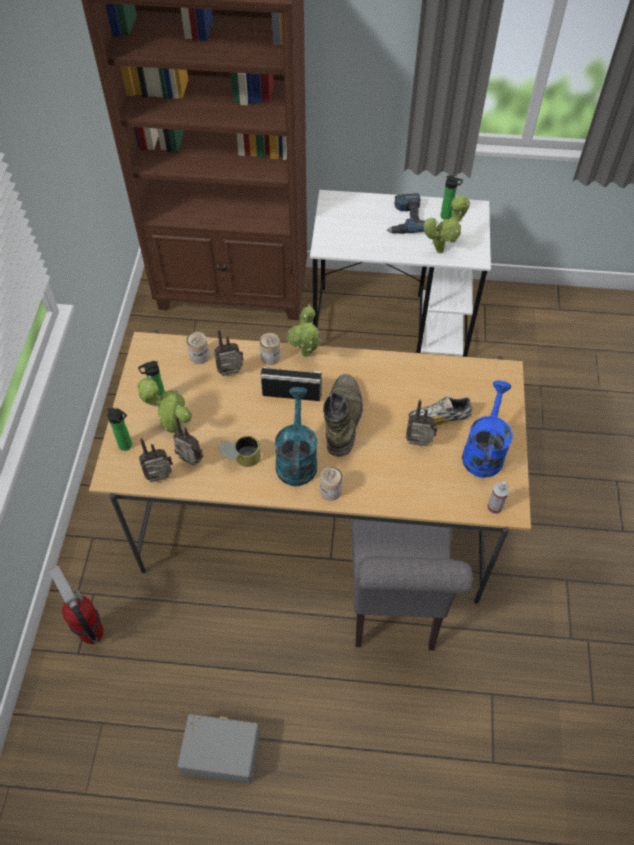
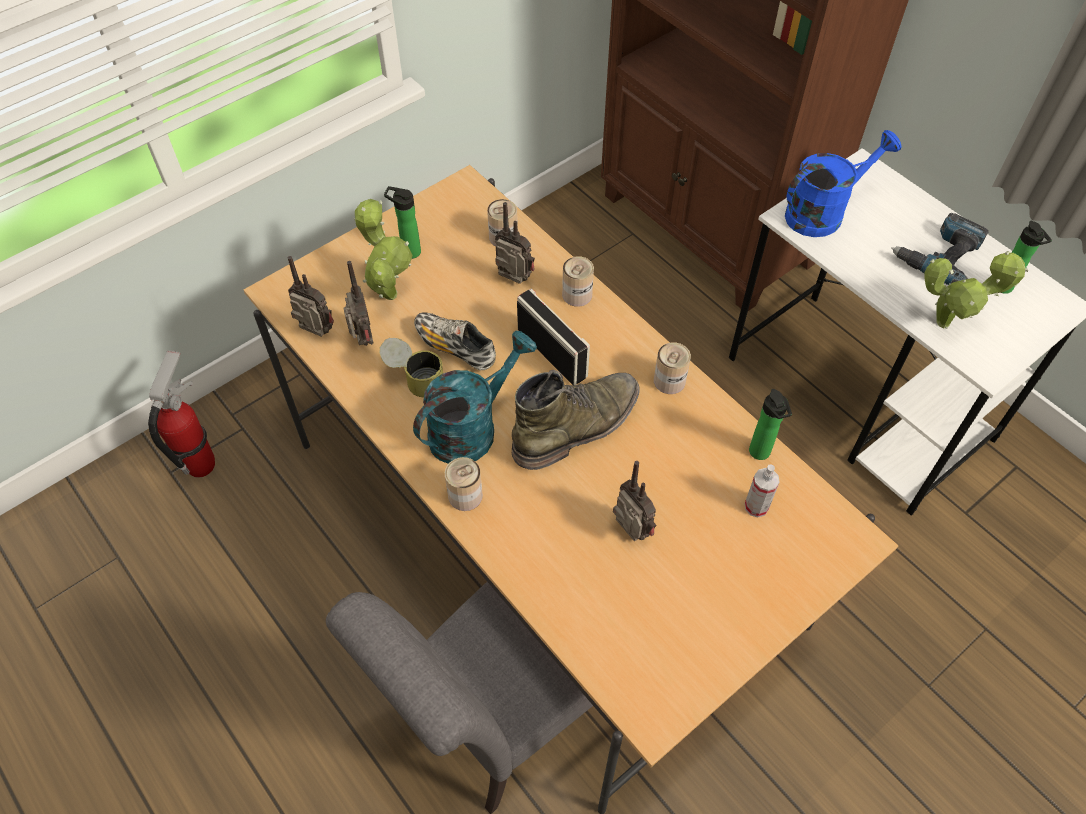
camera: 45 degrees right, 0 degrees up
bottle [107,408,132,451] -> bottle moved to [749,389,792,460]
grey storage box [177,714,260,784] -> none
potted plant [286,305,322,357] -> none
shoe [409,397,472,427] -> shoe moved to [414,313,496,370]
blue watering can [462,380,513,478] -> blue watering can moved to [785,130,902,237]
spray bottle [487,481,509,514] -> spray bottle moved to [745,464,779,517]
none -> can [654,342,691,394]

